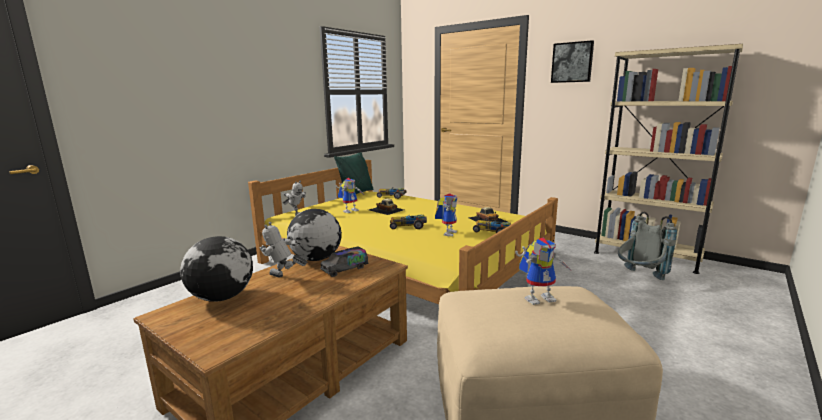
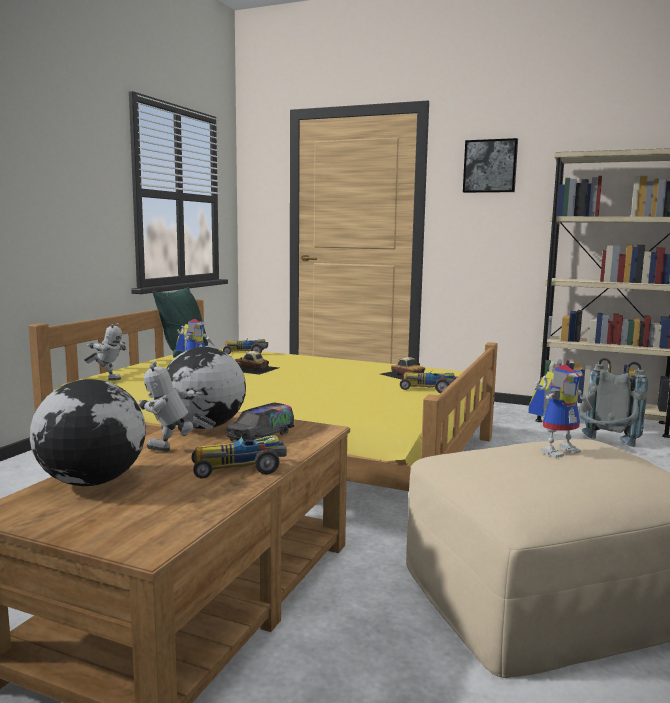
camera: 15 degrees left, 5 degrees down
toy car [390,214,427,229] -> toy car moved to [192,436,287,479]
toy robot [435,194,458,237] -> none

